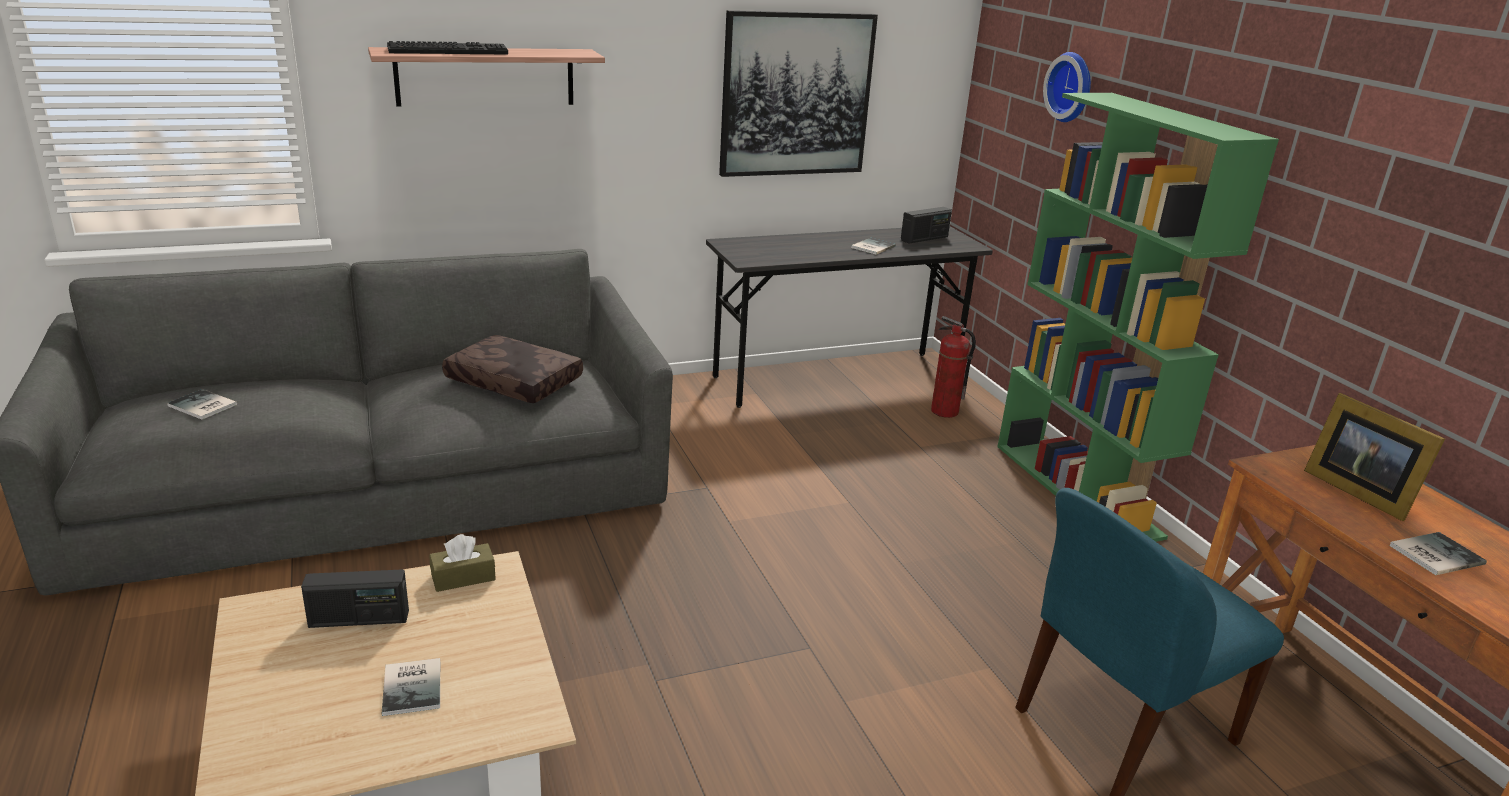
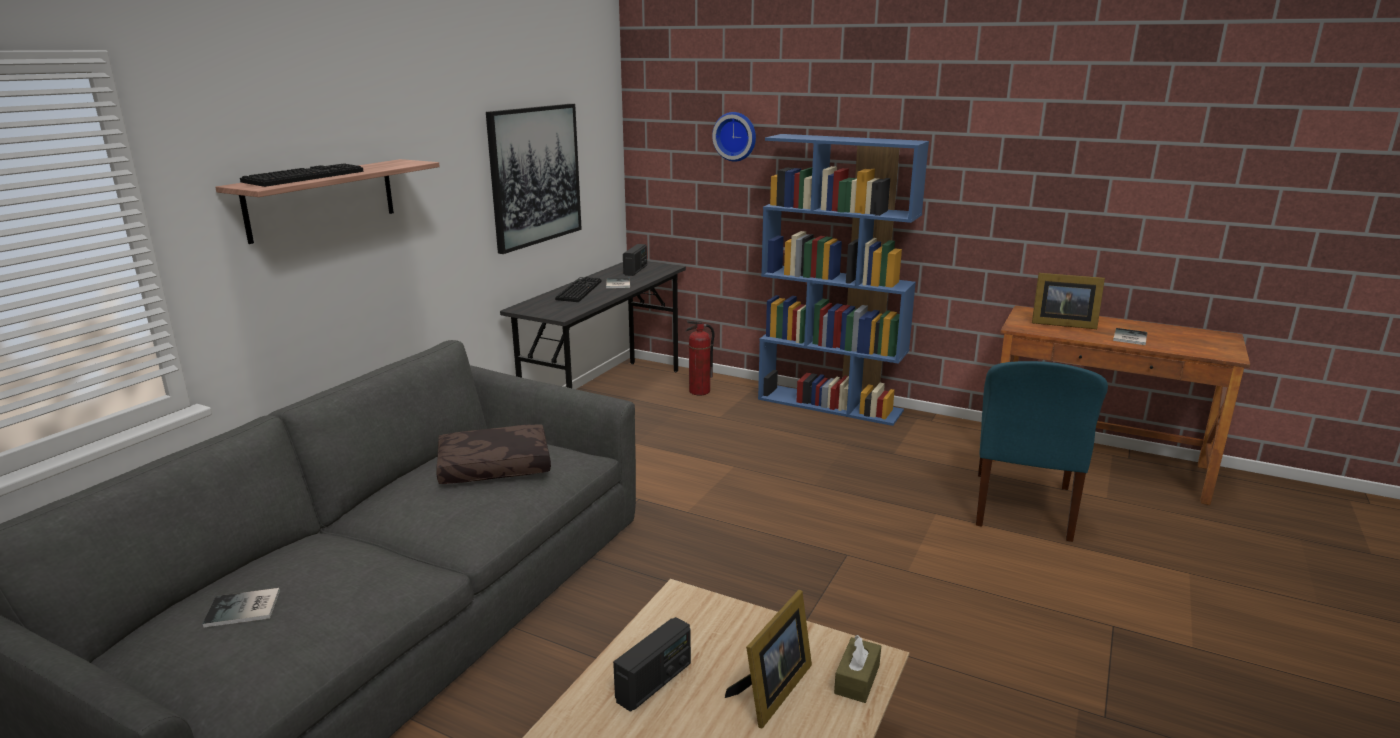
camera: 40 degrees left, 5 degrees down
book [382,658,440,716] -> picture frame [725,590,812,728]
brown tissue box [430,534,496,592] -> brown tissue box moved to [834,635,881,703]
green bookcase [997,93,1279,542] -> blue bookcase [758,134,929,426]
none -> keyboard [555,277,602,302]

